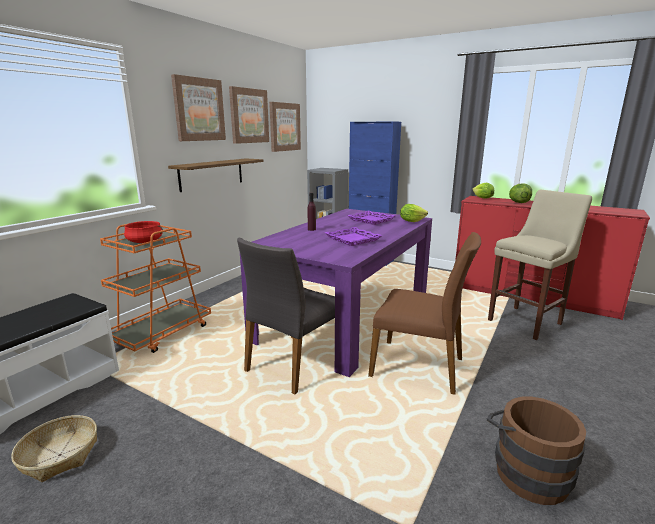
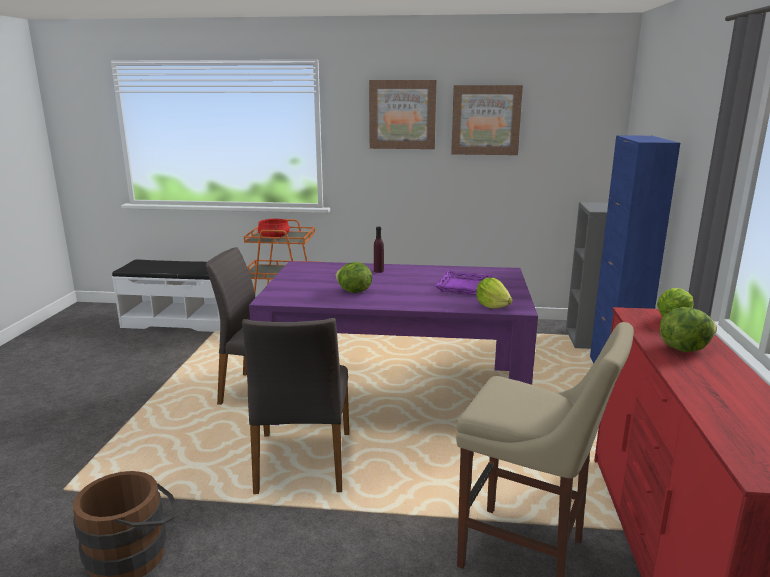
camera: 65 degrees right, 0 degrees up
basket [11,415,97,482] -> none
shelf [168,158,264,192] -> none
picture [269,102,301,152] -> none
purple tray [325,227,382,246] -> lettuce [335,262,372,293]
brown chair [368,232,481,395] -> grey chair [242,318,349,494]

